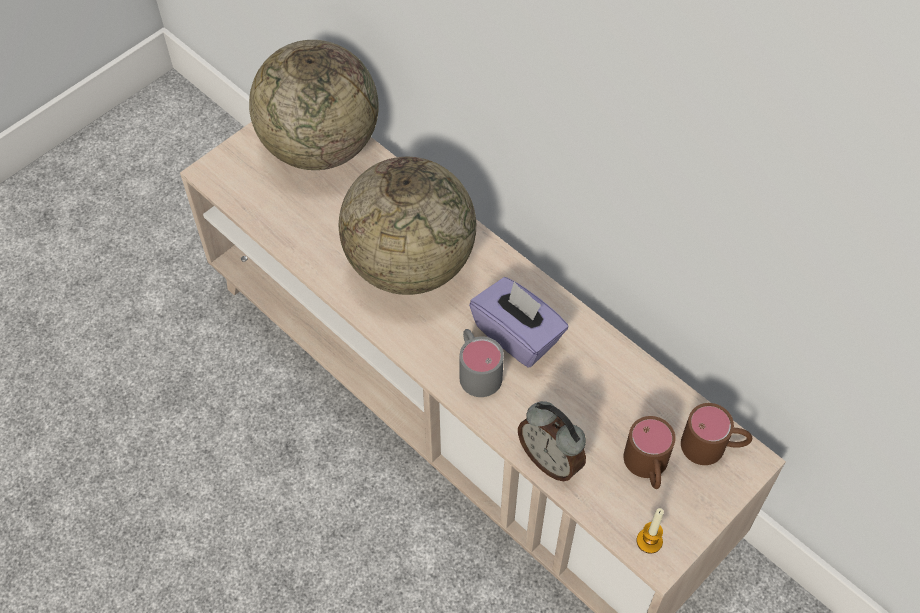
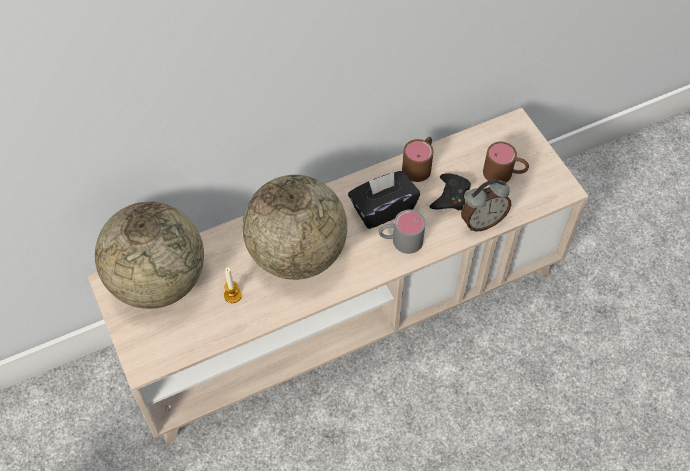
camera: 70 degrees left, 0 degrees up
purple tissue box [469,277,569,368] -> black tissue box [348,171,420,229]
candle [637,508,664,554] -> candle moved to [224,267,242,303]
brown mug [681,403,752,465] -> brown mug moved to [402,137,434,182]
none -> black game controller [429,173,471,210]

